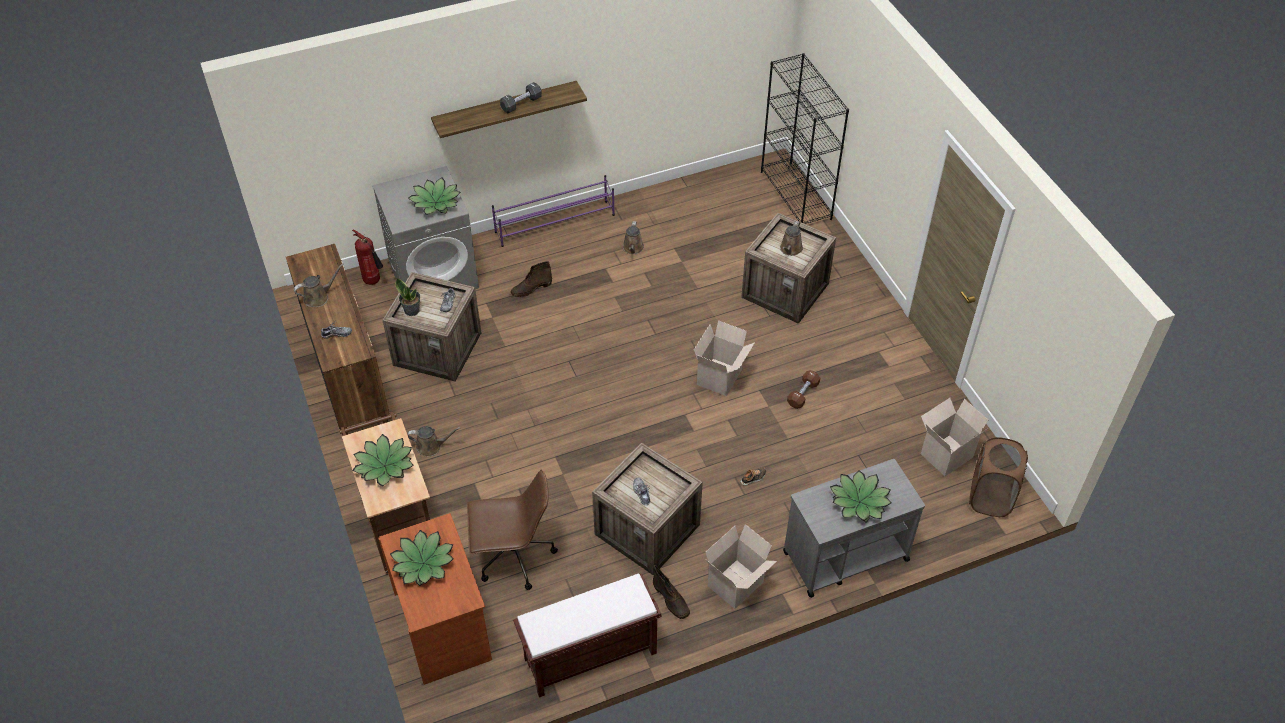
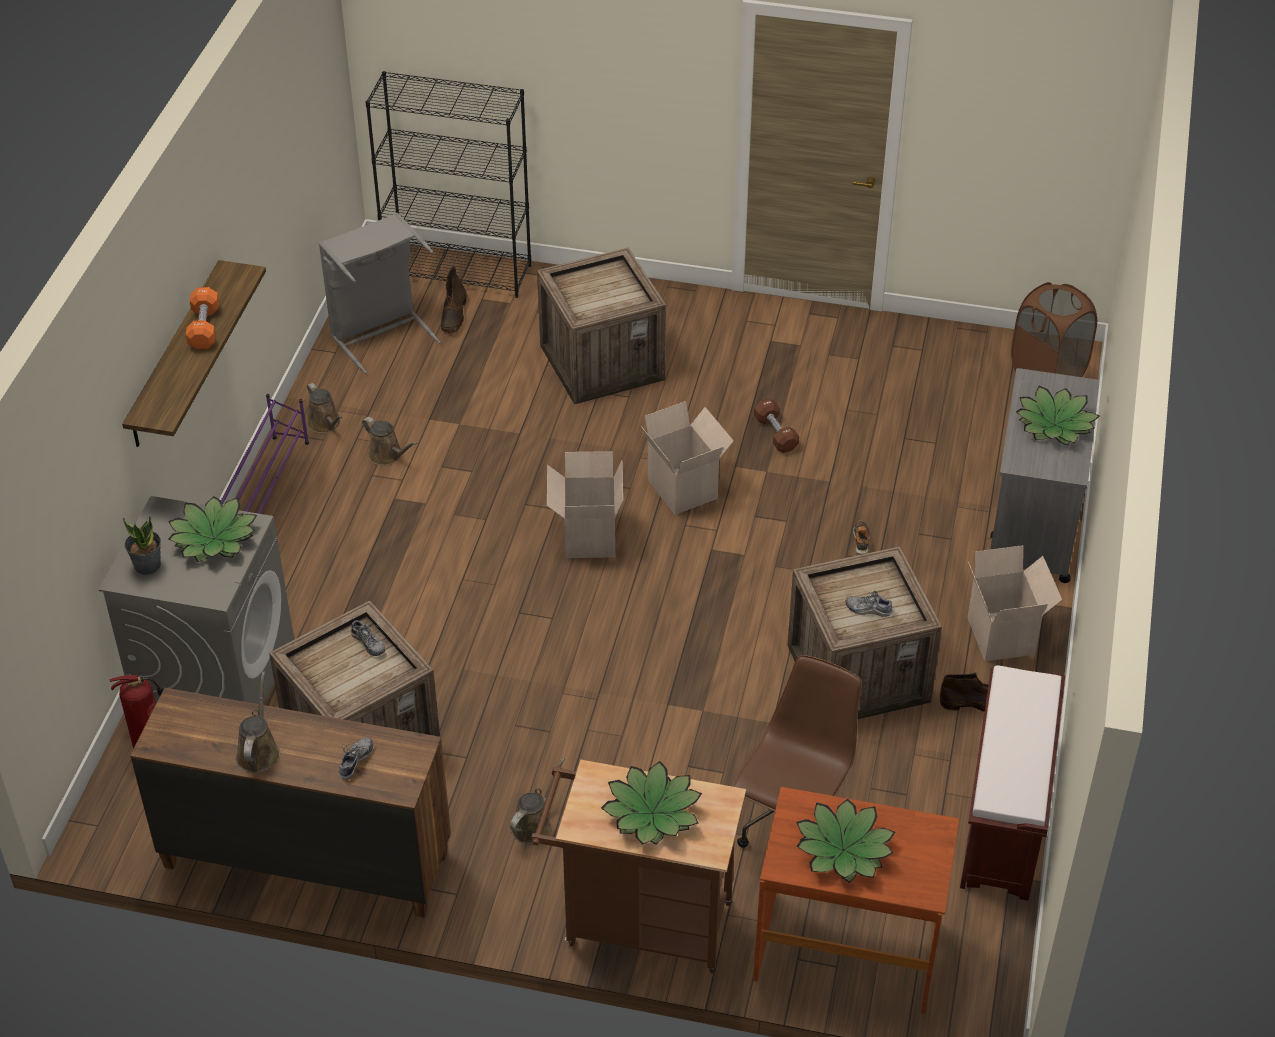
camera: 55 degrees left, 5 degrees down
potted plant [395,278,420,316] -> potted plant moved to [123,516,161,575]
black dumbbell [500,82,542,113] -> orange dumbbell [186,287,219,349]
brown boot [511,261,552,297] -> brown boot moved to [441,266,467,333]
brown watering can [780,221,803,256] -> brown watering can moved to [307,383,342,433]
cardboard box [921,398,988,476] -> cardboard box moved to [547,451,623,558]
none -> grey laundry basket [319,213,441,374]

